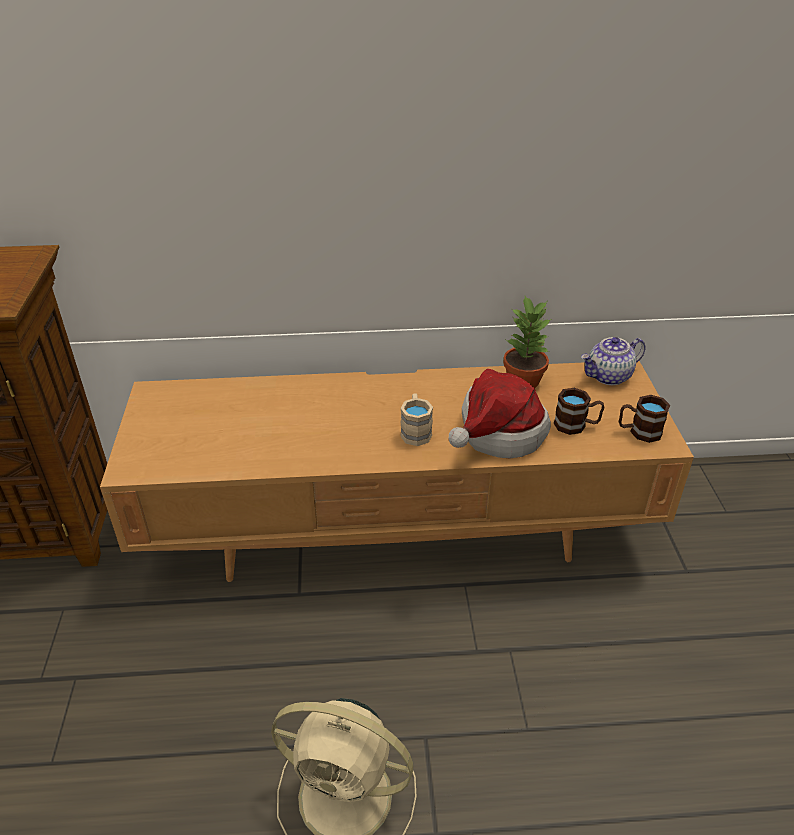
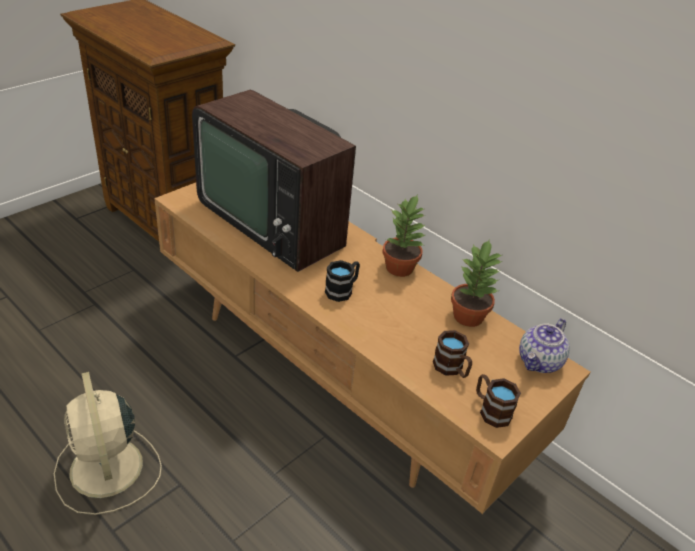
camera: 45 degrees right, 0 degrees up
beige mug [400,393,433,446] -> black mug [325,260,360,302]
hat [449,368,551,458] -> none
teapot [581,337,645,385] -> teapot turned 75 degrees counterclockwise [519,318,570,373]
none -> television [192,90,356,272]
none -> potted plant [382,195,426,277]

